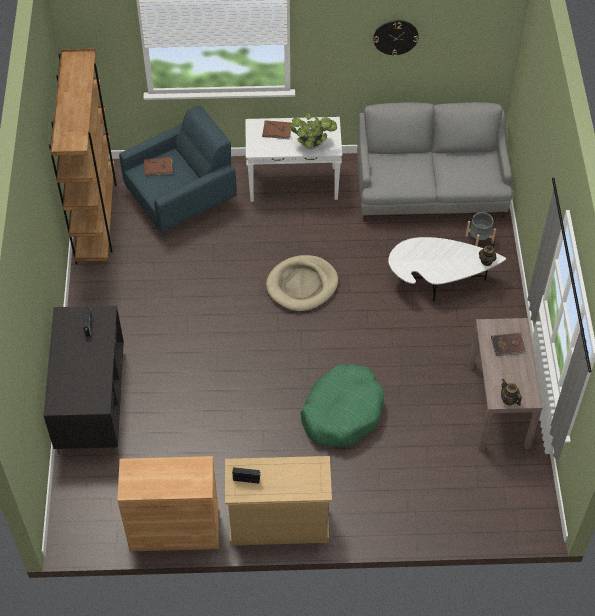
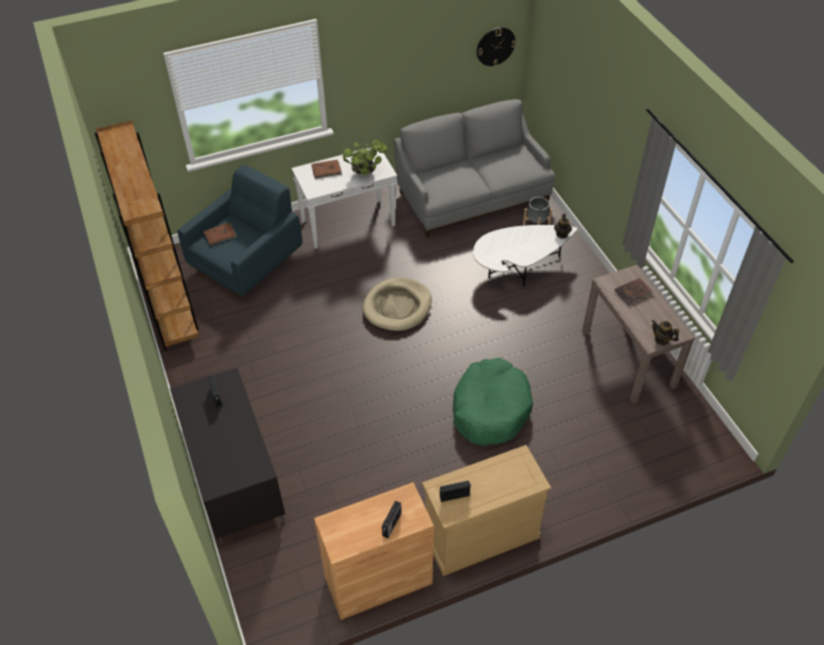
camera: 20 degrees left, 5 degrees down
wall clock [373,20,419,56] -> wall clock moved to [477,27,516,66]
none -> radio [382,501,402,538]

